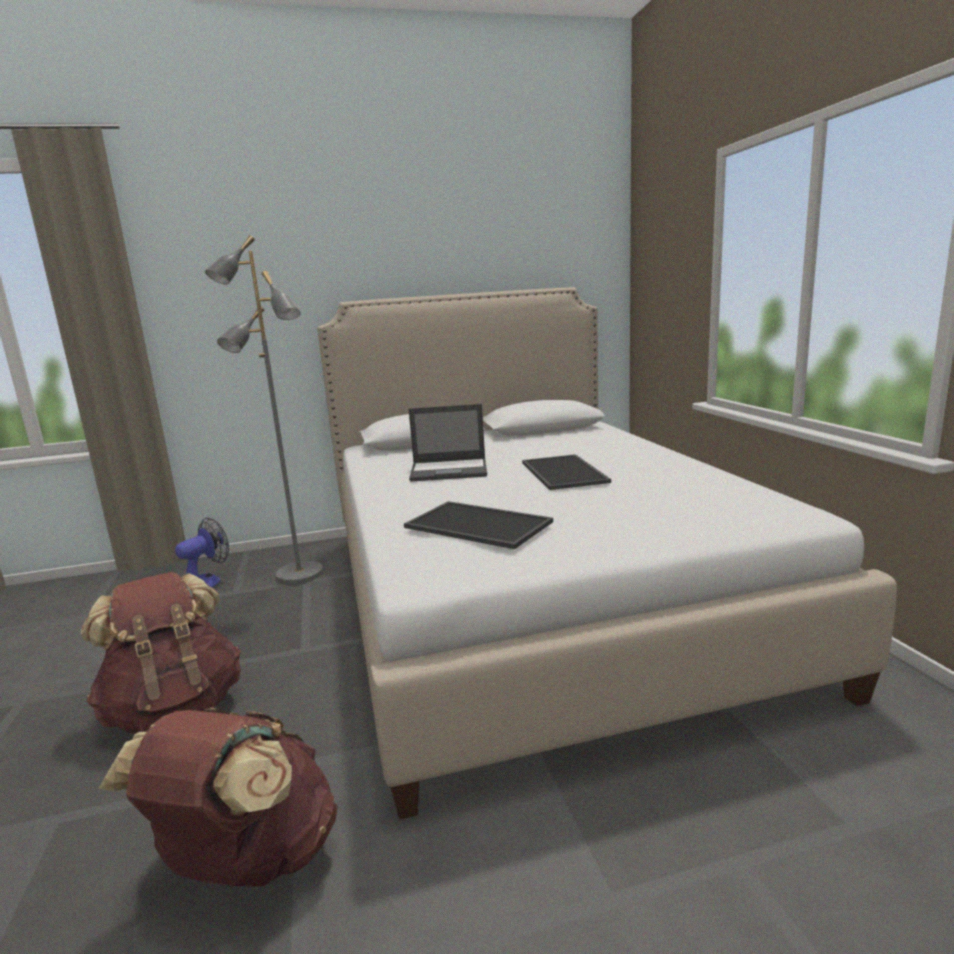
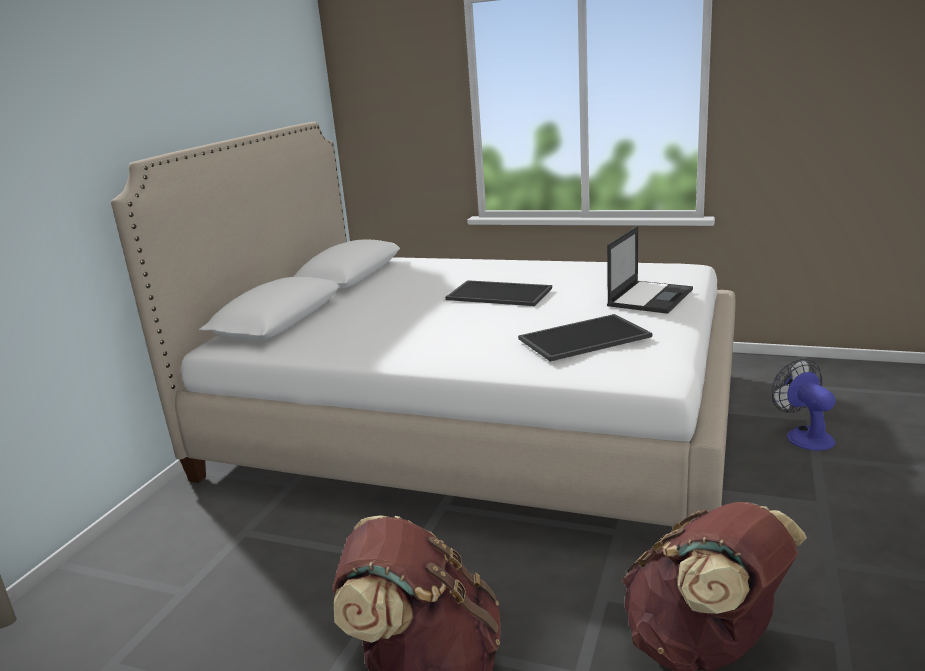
camera: 55 degrees left, 5 degrees up
fan [175,518,229,588] -> fan moved to [772,359,836,451]
grey floor lamp [205,235,323,584] -> none
laptop [409,404,487,482] -> laptop moved to [607,226,693,314]

